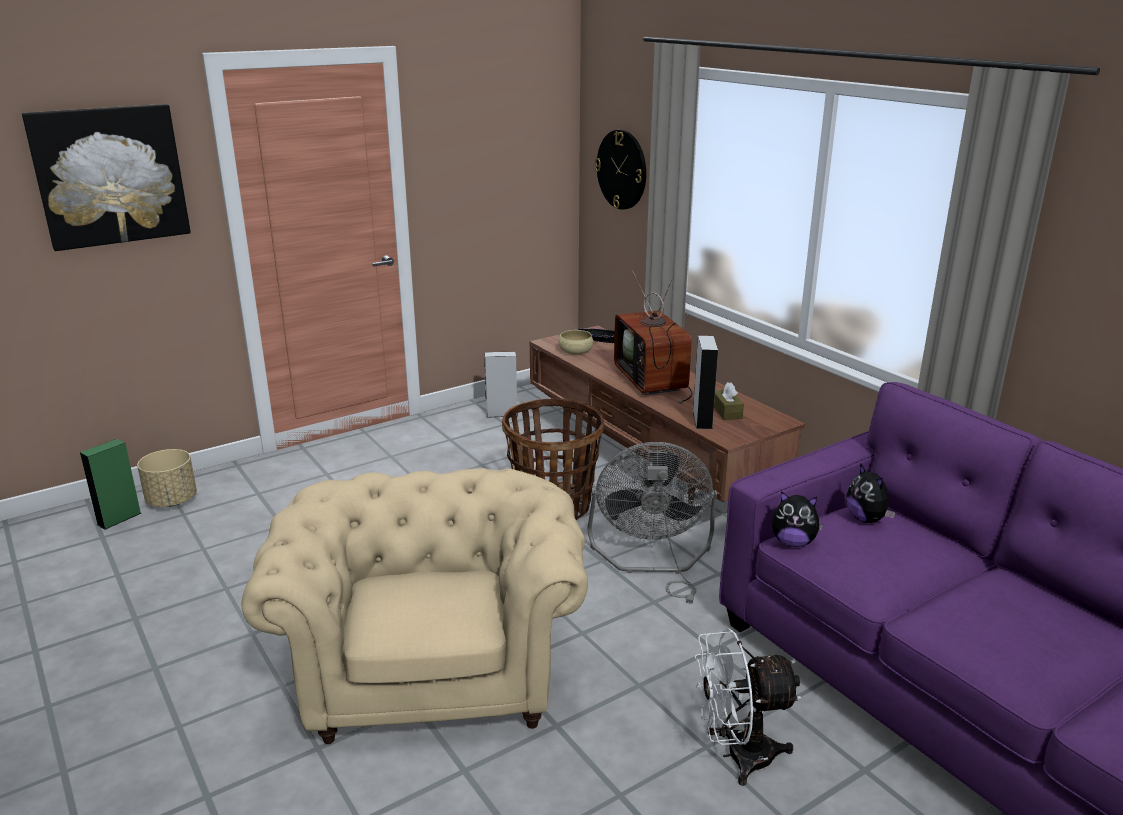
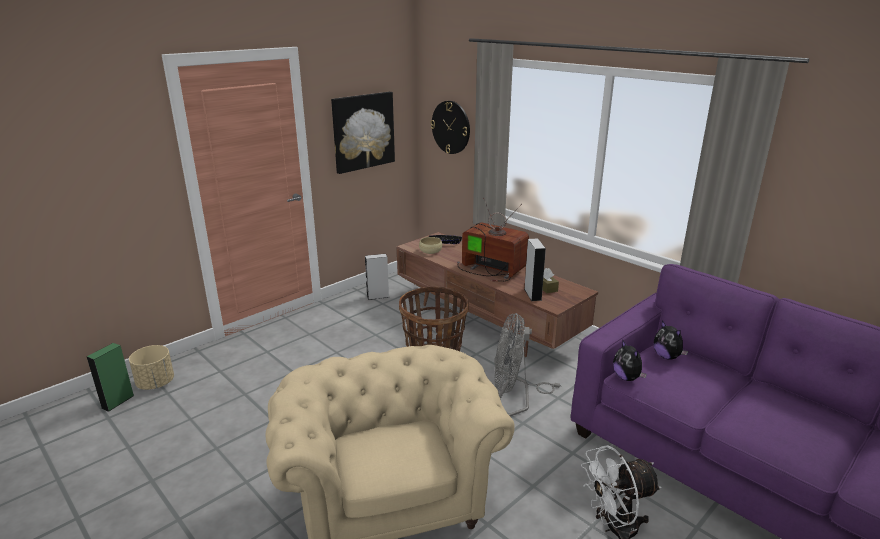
camera: 10 degrees left, 0 degrees up
picture [22,104,191,251] -> picture moved to [331,92,395,174]
grey fan [587,442,717,604] -> grey fan turned 75 degrees counterclockwise [494,313,561,416]
television [614,270,692,404] -> television turned 150 degrees clockwise [457,198,529,281]
plush toy [772,491,824,547] -> plush toy turned 60 degrees clockwise [613,339,647,381]

